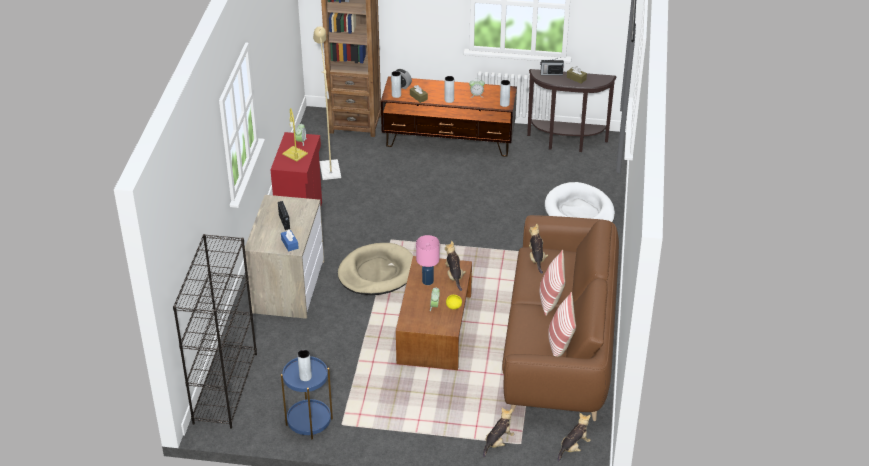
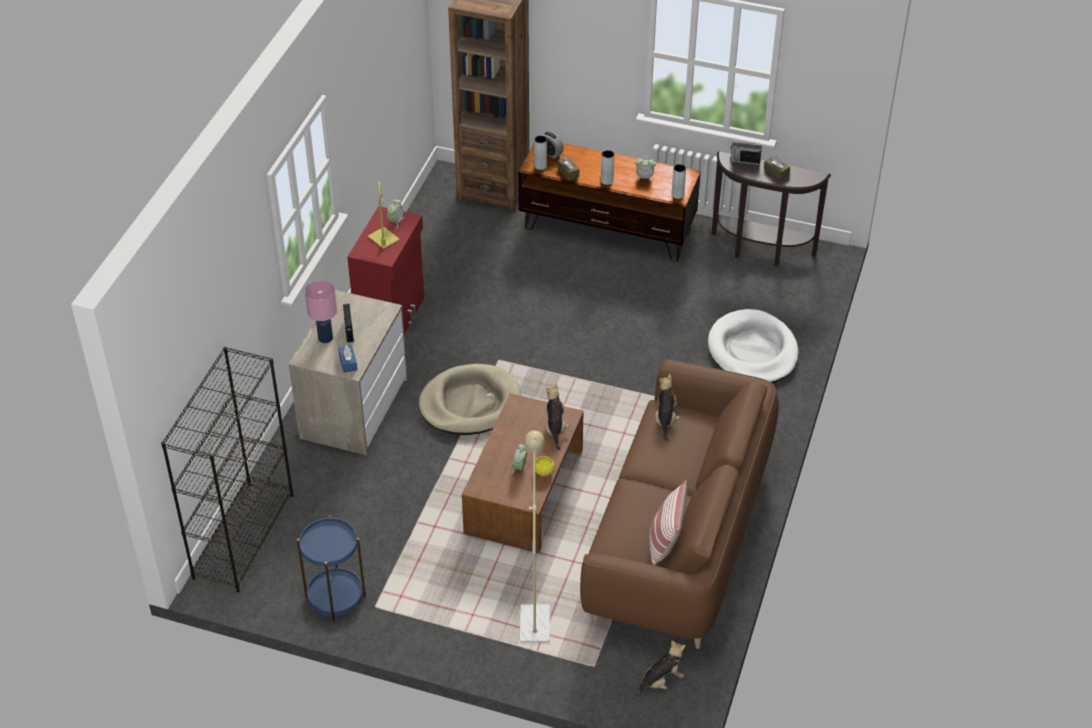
camera: 10 degrees right, 5 degrees up
grey vase [298,350,312,381] -> none
beige floor lamp [313,26,341,180] -> beige floor lamp moved to [520,430,550,643]
pink table lamp [416,235,440,285] -> pink table lamp moved to [305,280,337,343]
plush toy [483,408,514,458] -> none
pillow [539,250,565,316] -> none

